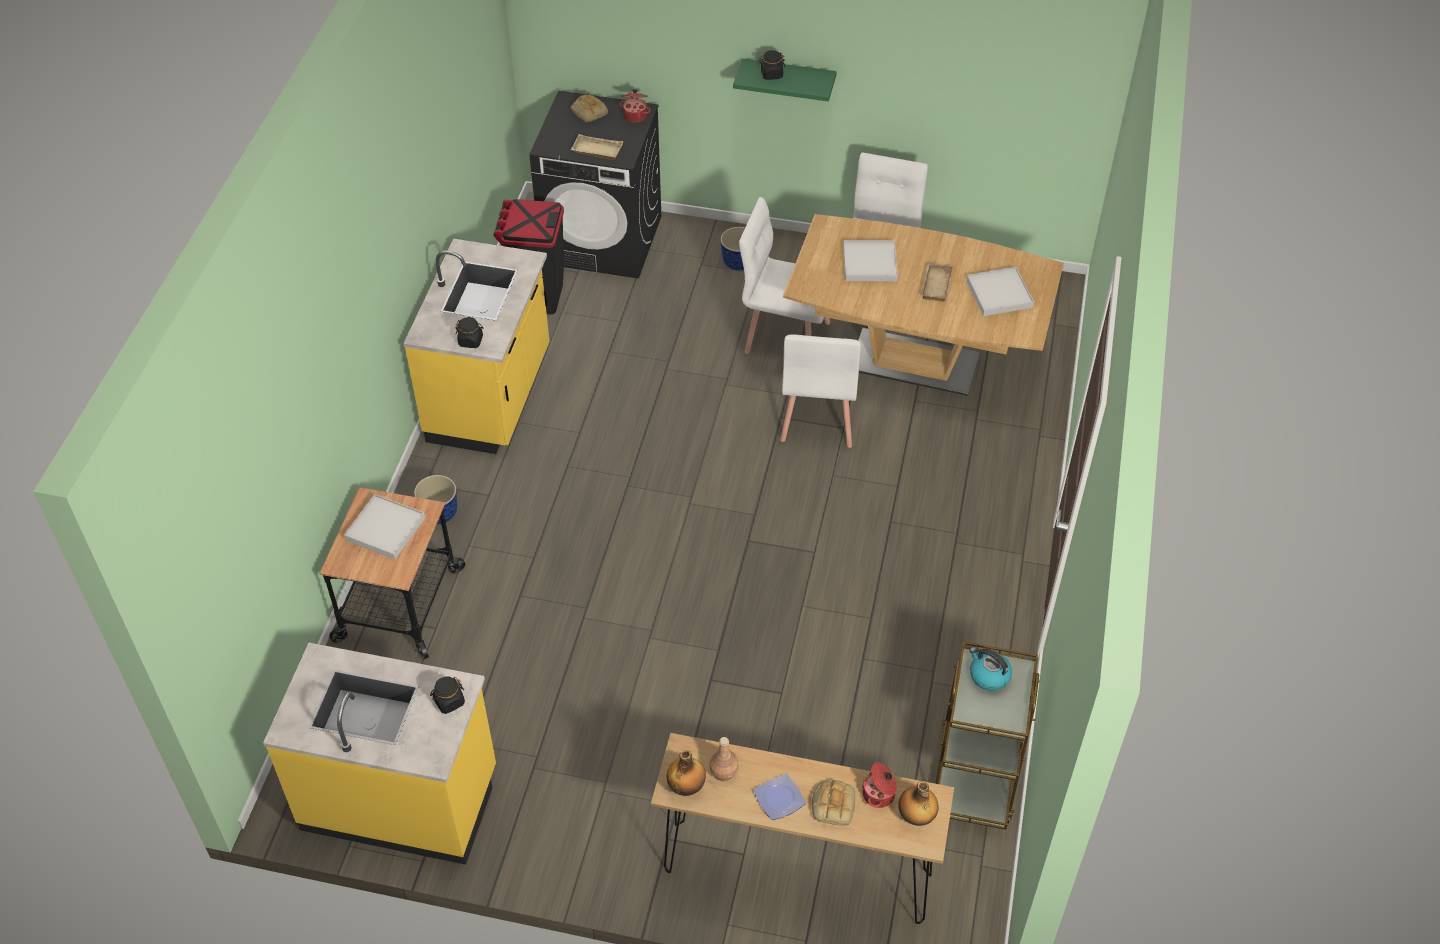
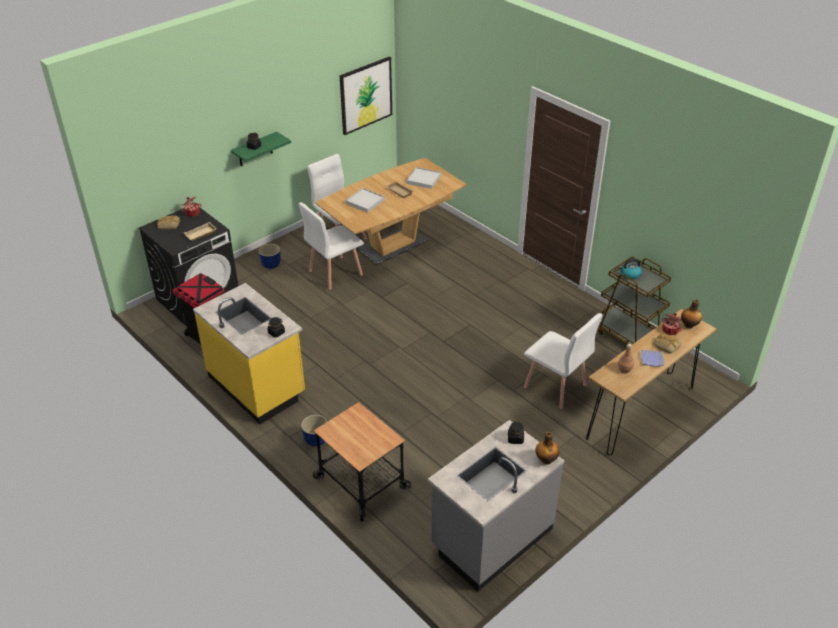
camera: 55 degrees left, 10 degrees down
yellow counter [263,643,496,865] -> grey counter [428,420,565,591]
white tray [344,494,425,559] -> none
bottle [667,750,706,796] -> bottle moved to [535,432,559,464]
white chair [780,334,861,448] -> white chair moved to [524,313,603,409]
none -> picture [340,57,392,135]

